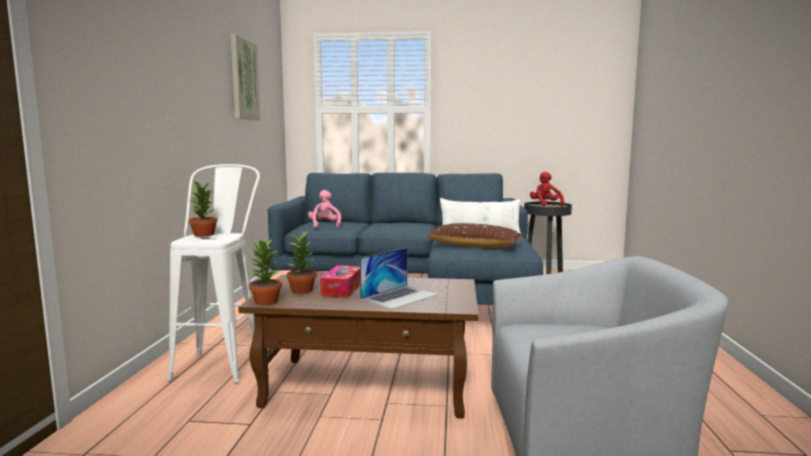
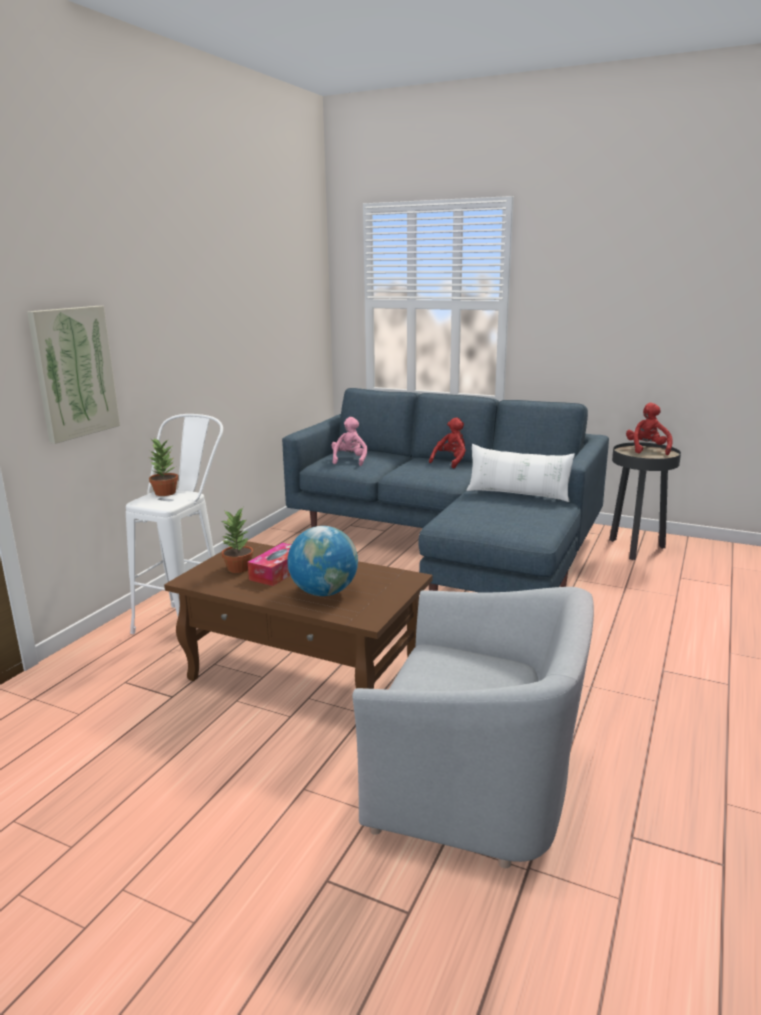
camera: 20 degrees right, 10 degrees up
picture [231,34,260,120] -> picture moved to [27,306,120,444]
potted plant [249,238,282,305] -> none
laptop [360,248,439,309] -> globe [288,526,358,596]
brown pillow [425,223,524,248] -> none
none -> red plush toy [429,417,466,469]

